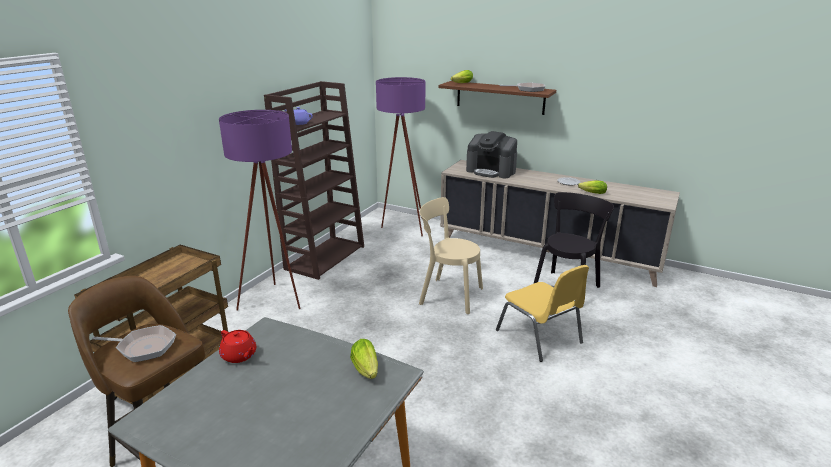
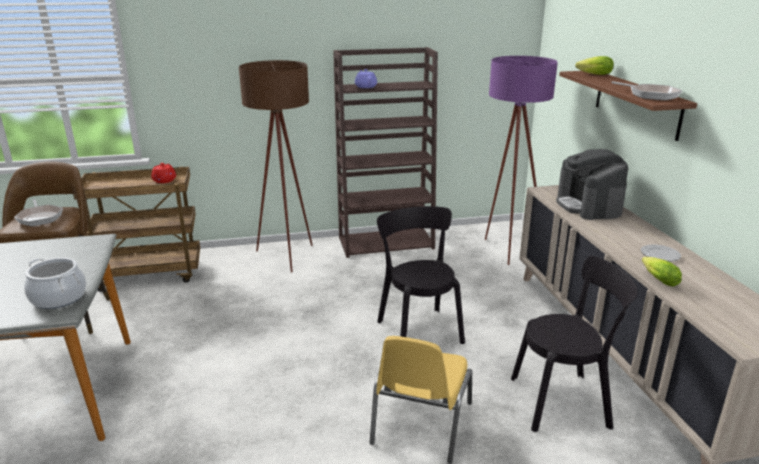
camera: 50 degrees right, 0 degrees up
purple floor lamp [219,110,301,310] -> brown floor lamp [239,60,313,273]
red teapot [219,330,256,363] -> red teapot moved to [151,163,176,183]
lettuce [350,339,378,379] -> cooking pot [24,258,86,309]
beige chair [419,197,483,314] -> black chair [377,206,465,344]

